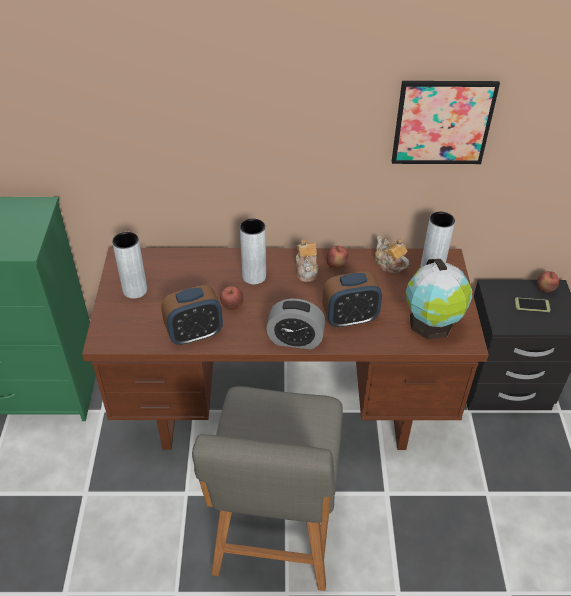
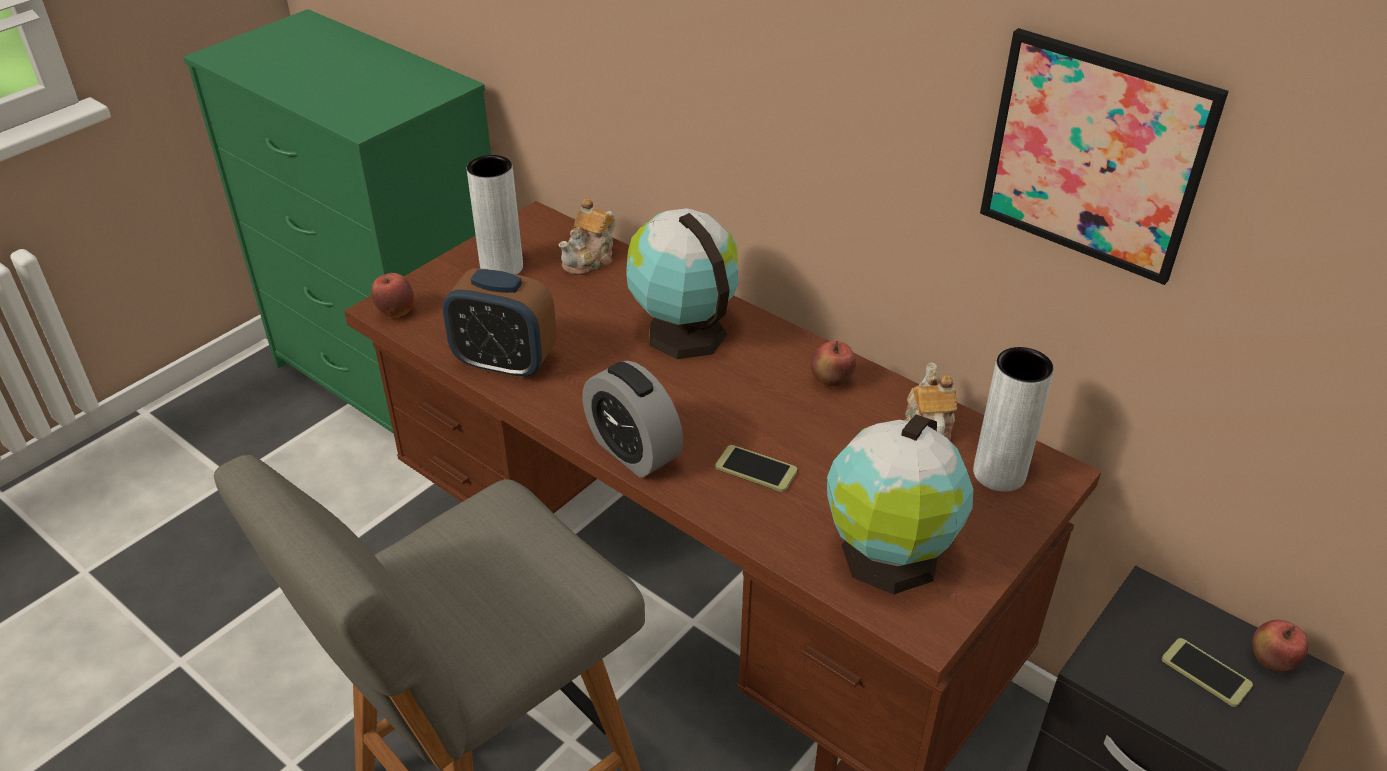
camera: 40 degrees right, 5 degrees down
apple [220,286,243,310] -> apple moved to [371,273,414,317]
grey vase [240,218,266,284] -> globe [626,208,738,359]
teapot [296,239,319,282] -> teapot moved to [558,198,615,275]
alarm clock [322,272,382,328] -> phone [715,445,797,492]

